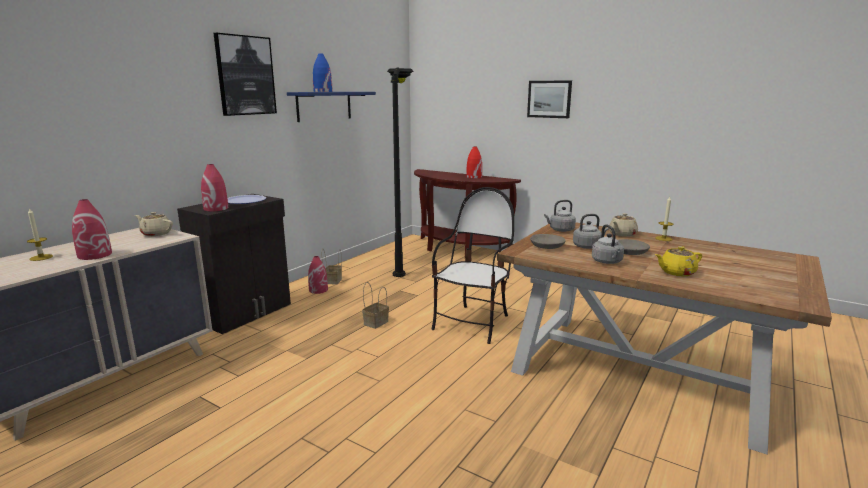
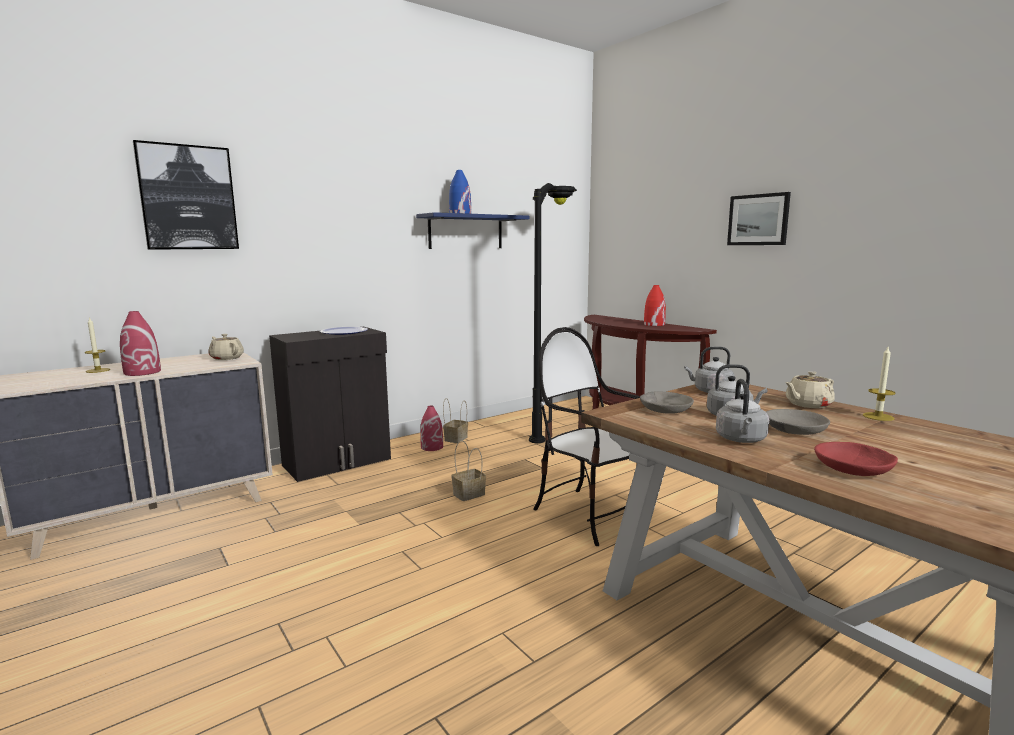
camera: 20 degrees right, 5 degrees down
red vase [201,164,228,211] -> none
picture [214,33,277,116] -> picture moved to [133,140,239,250]
chair [432,187,514,344] -> chair turned 90 degrees counterclockwise [533,327,640,546]
yellow teapot [655,246,702,276] -> red bowl [814,442,898,476]

